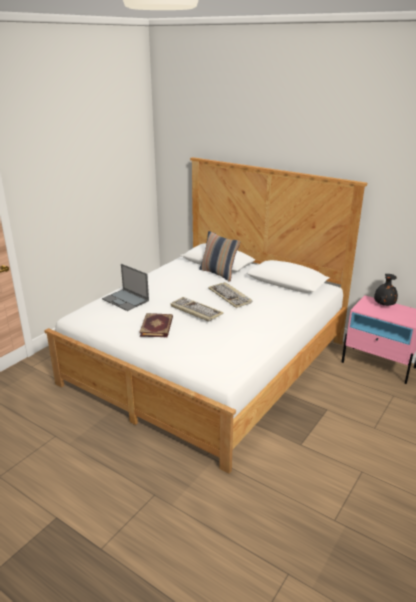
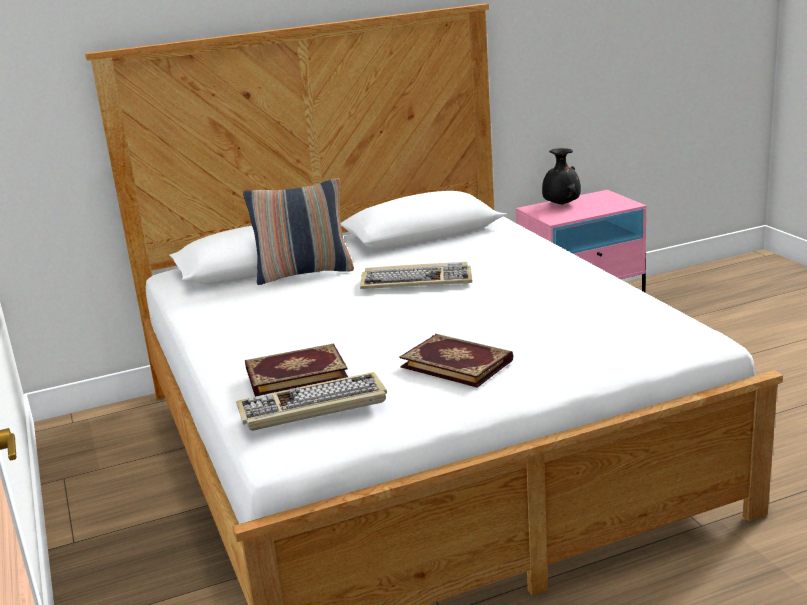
camera: 55 degrees left, 5 degrees down
laptop [102,264,149,311] -> book [245,344,348,397]
keyboard [170,297,224,322] -> keyboard moved to [236,372,387,431]

